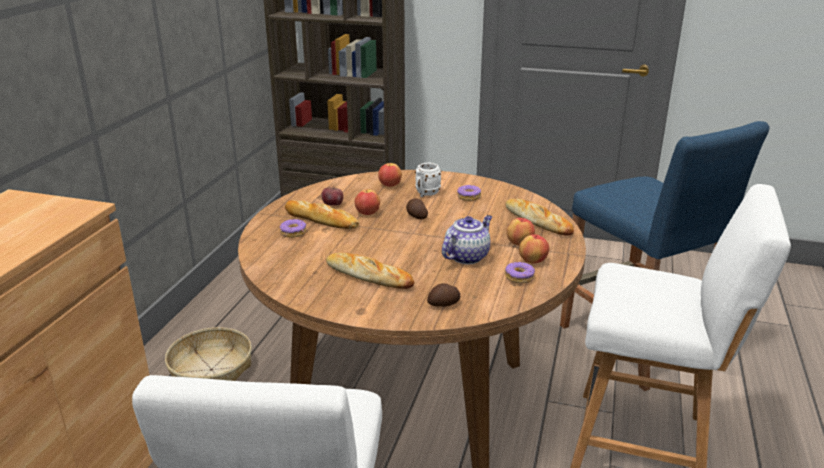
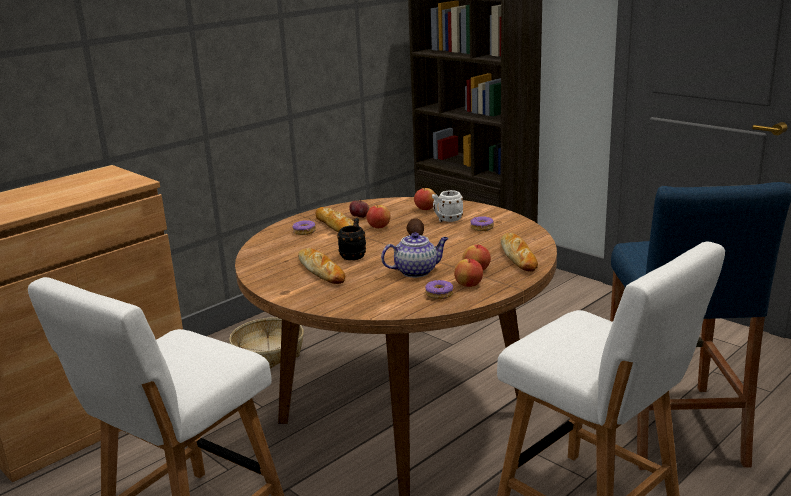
camera: 30 degrees right, 5 degrees down
potato [427,283,460,307] -> none
none -> black mug [337,218,366,260]

